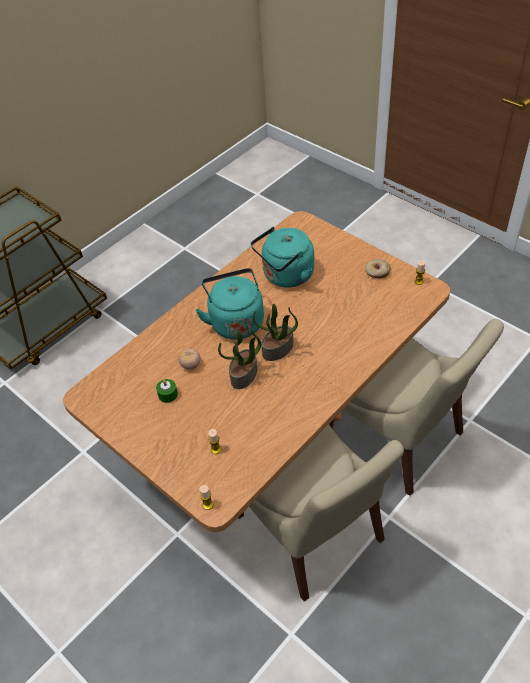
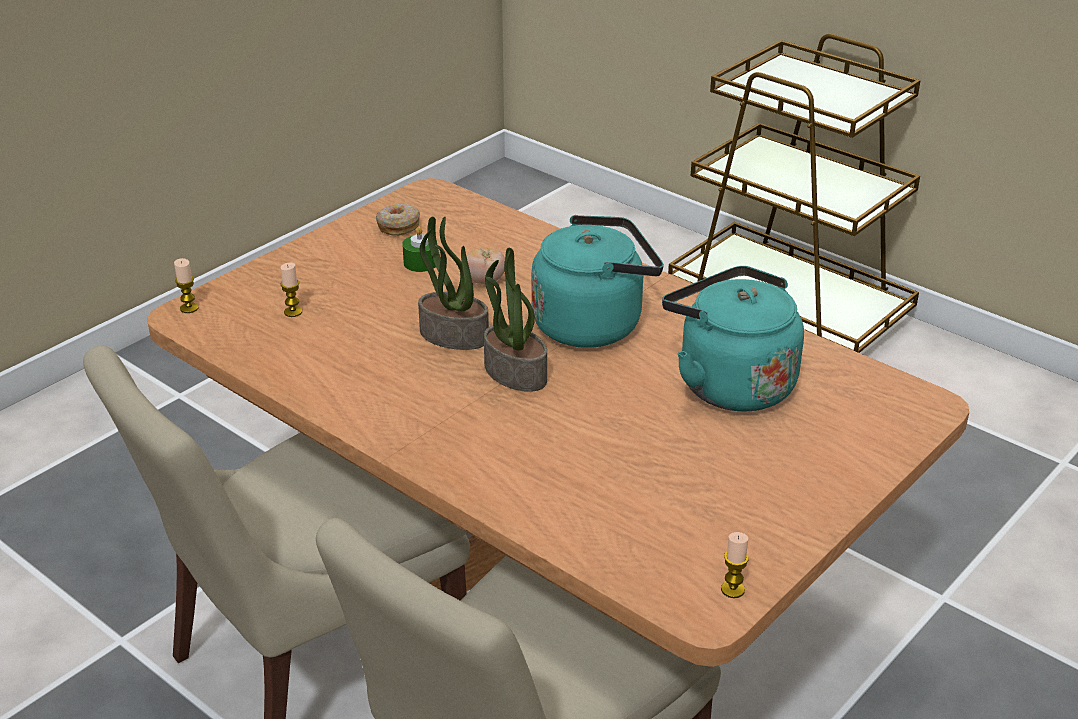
camera: 85 degrees right, 15 degrees down
donut [365,259,391,278] -> donut moved to [376,204,420,236]

